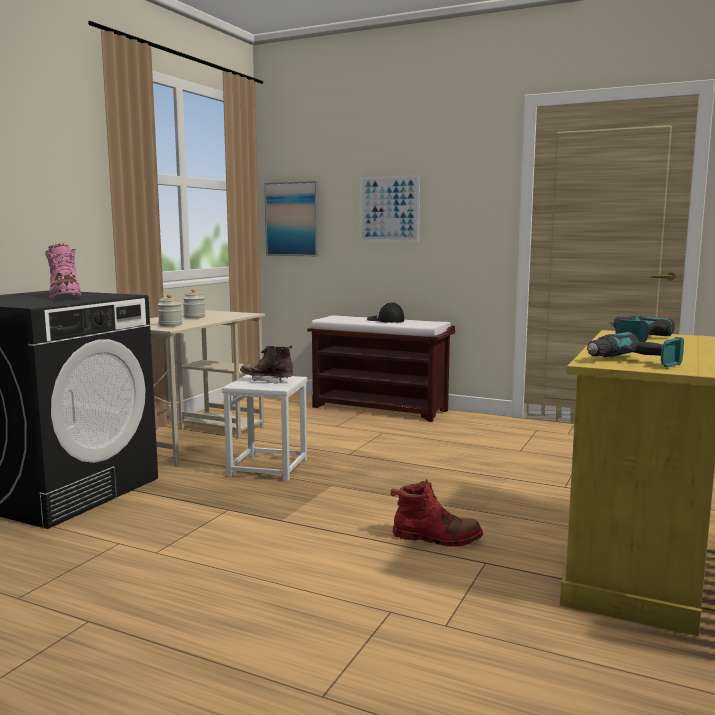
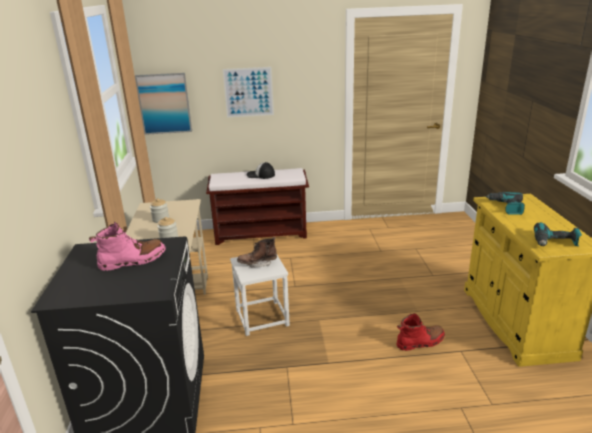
camera: 30 degrees left, 15 degrees up
pink boot [45,244,81,299] -> pink boot turned 60 degrees counterclockwise [89,222,166,271]

